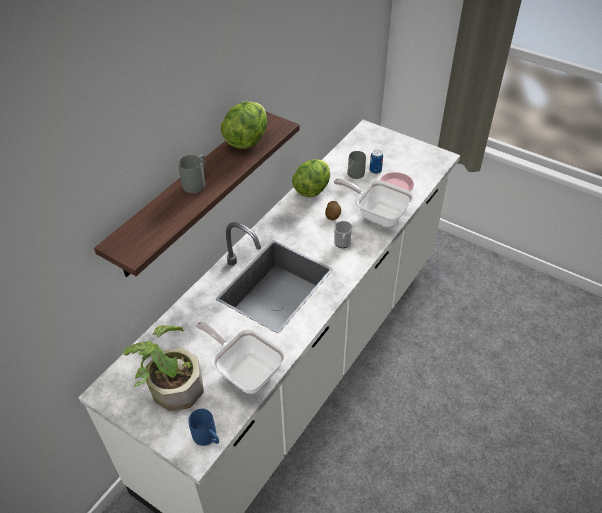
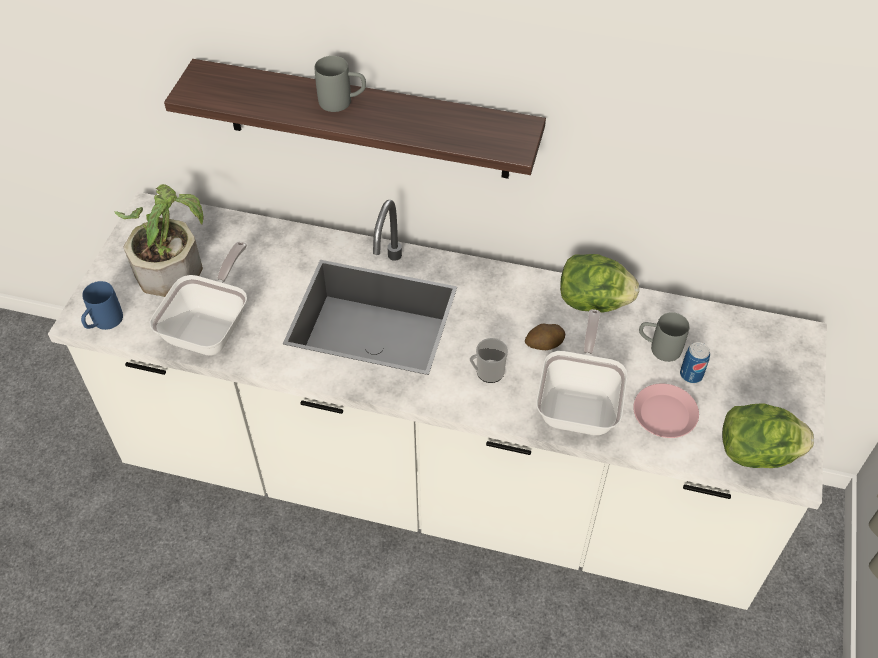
camera: 70 degrees right, 5 degrees up
lettuce [221,101,267,149] -> lettuce moved to [722,403,814,468]

